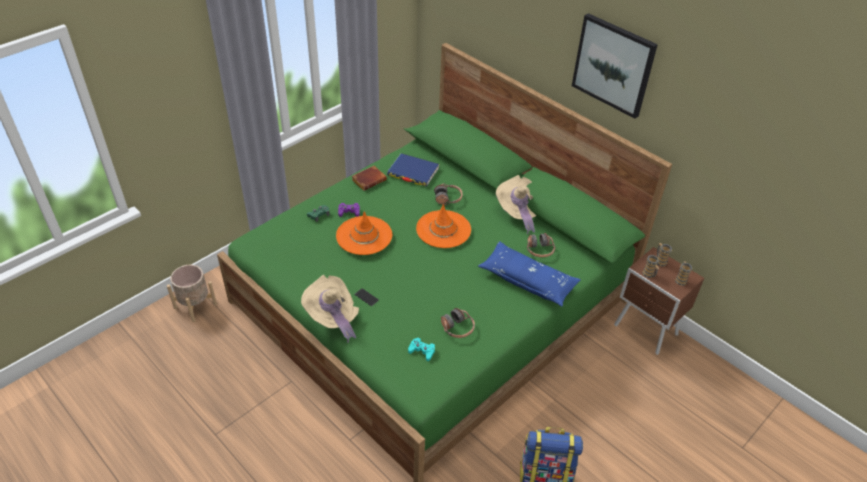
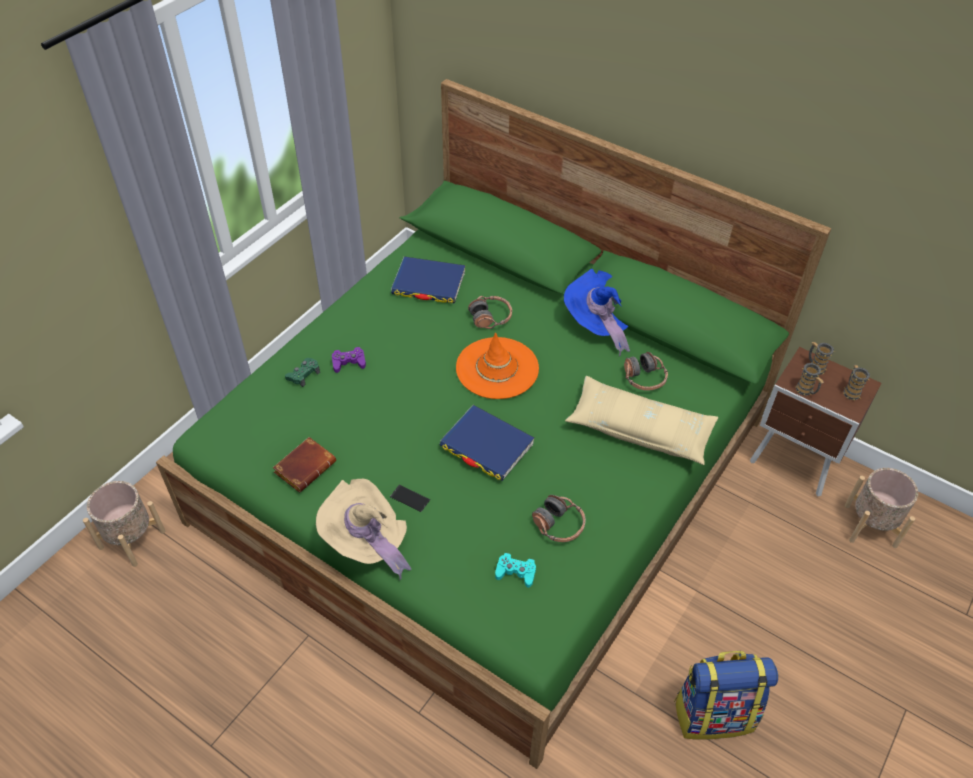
camera: 10 degrees left, 5 degrees up
orange hat [336,211,392,255] -> none
brown book [352,166,387,191] -> brown book moved to [273,437,336,492]
blue pillow [478,241,581,306] -> beige pillow [565,376,718,465]
beige hat [496,175,536,234] -> blue hat [564,269,630,356]
picture [572,13,658,119] -> none
none -> blue book [440,405,534,481]
none -> beige planter [845,468,918,548]

